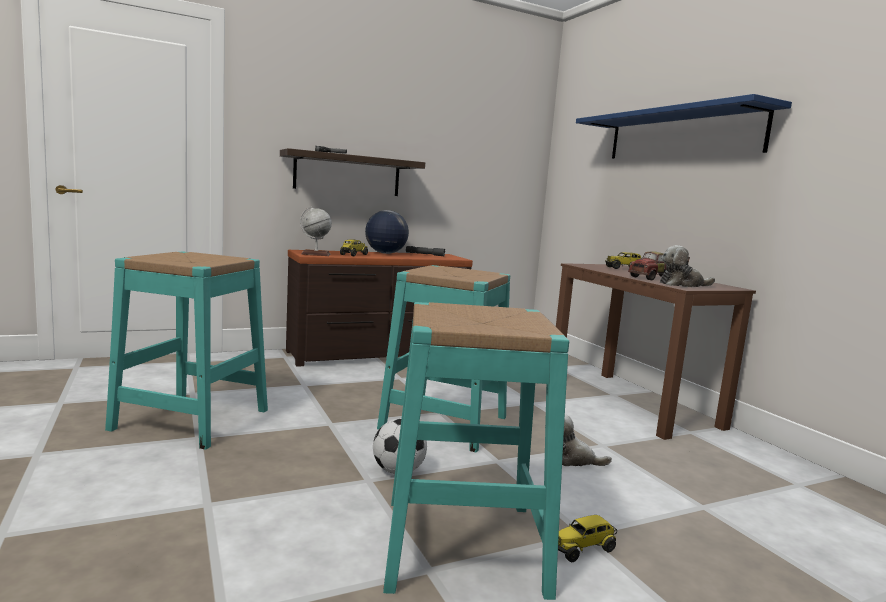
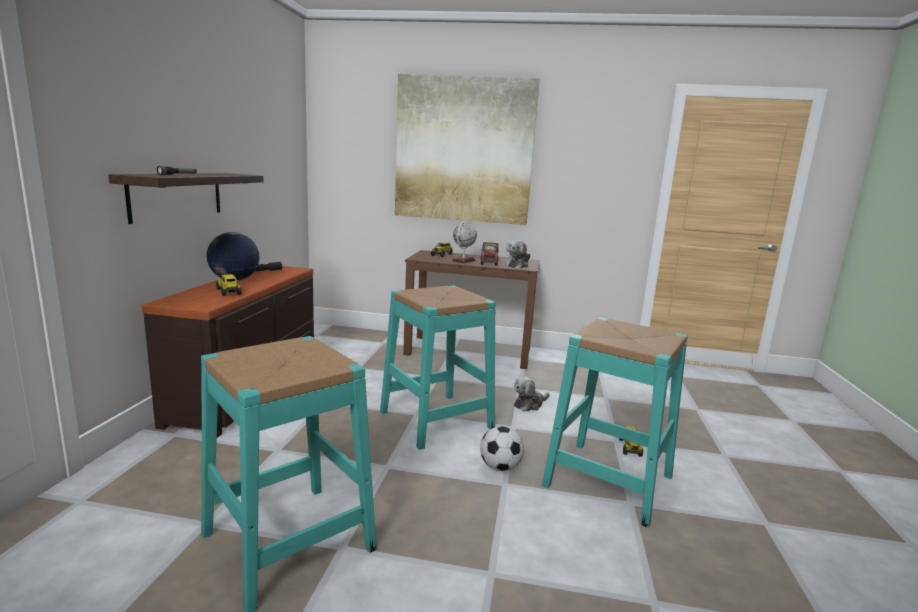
camera: 55 degrees left, 5 degrees up
globe [300,206,332,256] -> globe moved to [452,222,477,263]
blue shelf [576,94,792,159] -> picture [395,74,540,225]

